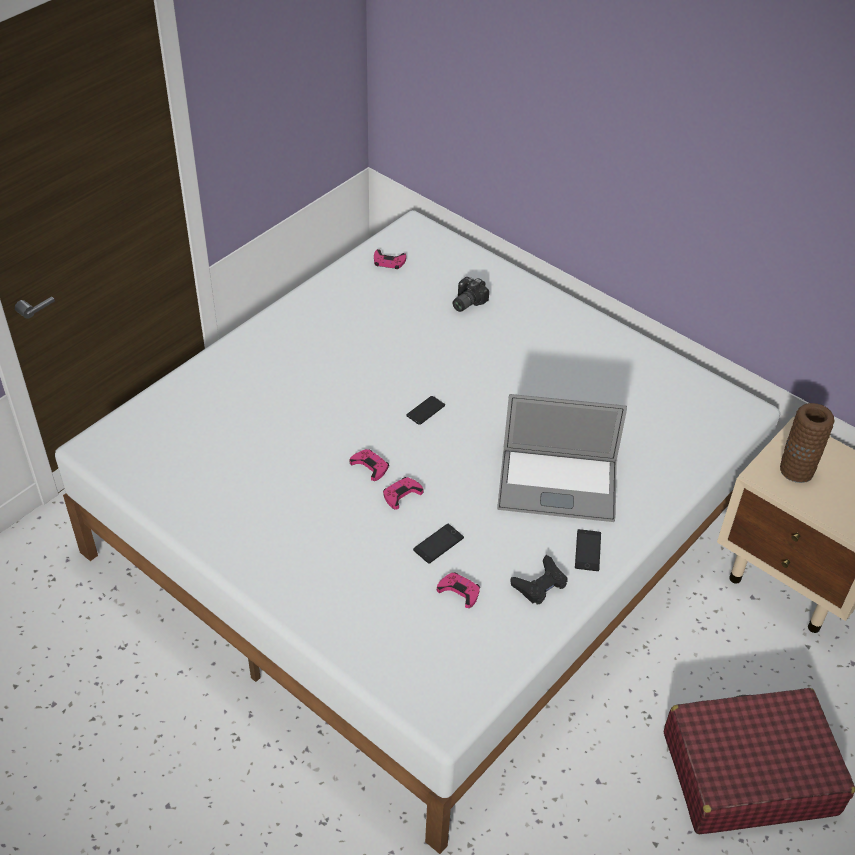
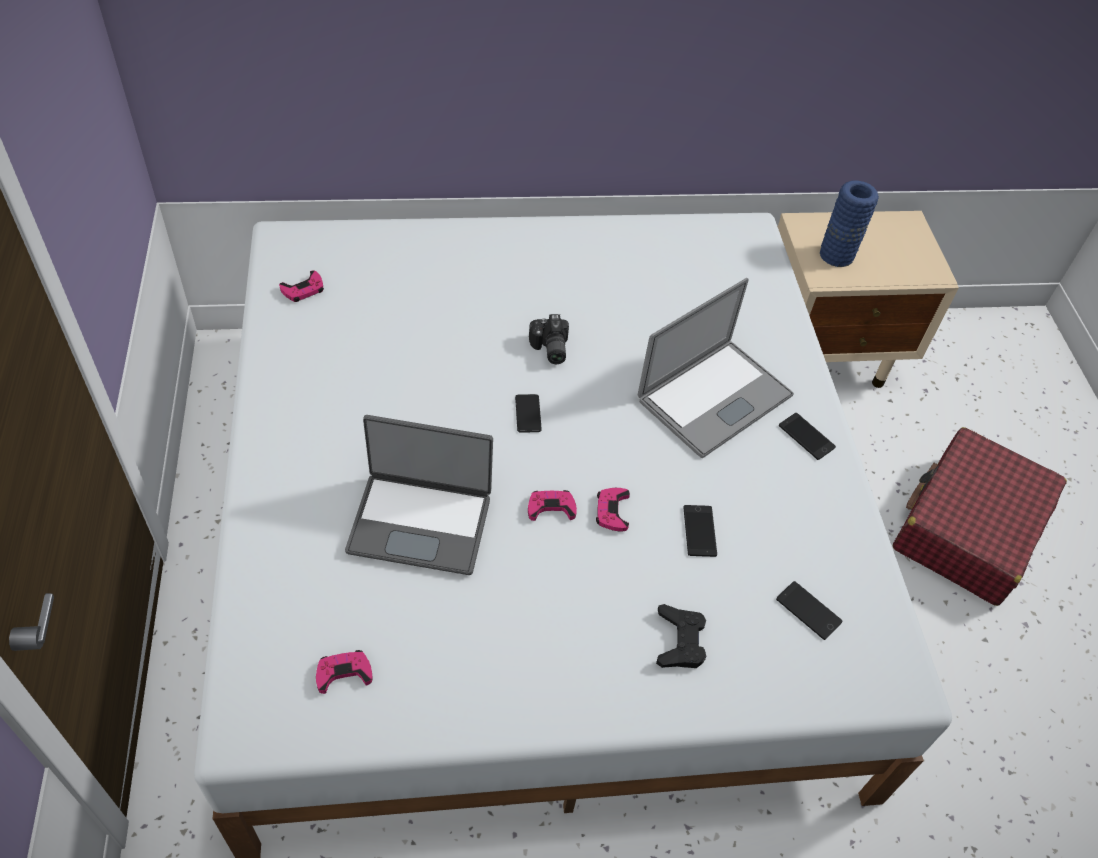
camera: 50 degrees left, 5 degrees up
pink game controller [437,572,480,608] -> pink game controller moved to [316,650,373,694]
camera [453,277,489,312] -> camera moved to [529,314,569,364]
black game controller [510,555,568,605] -> black game controller moved to [656,604,706,668]
brown vase [780,403,835,483] -> blue vase [820,180,879,267]
none -> laptop [345,415,493,575]
none -> phone [776,581,842,640]

